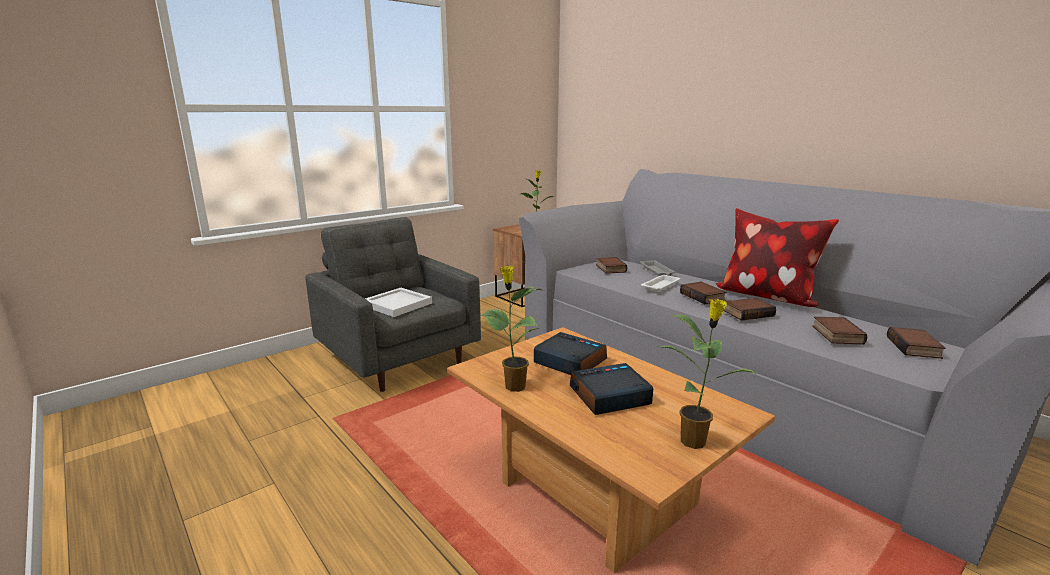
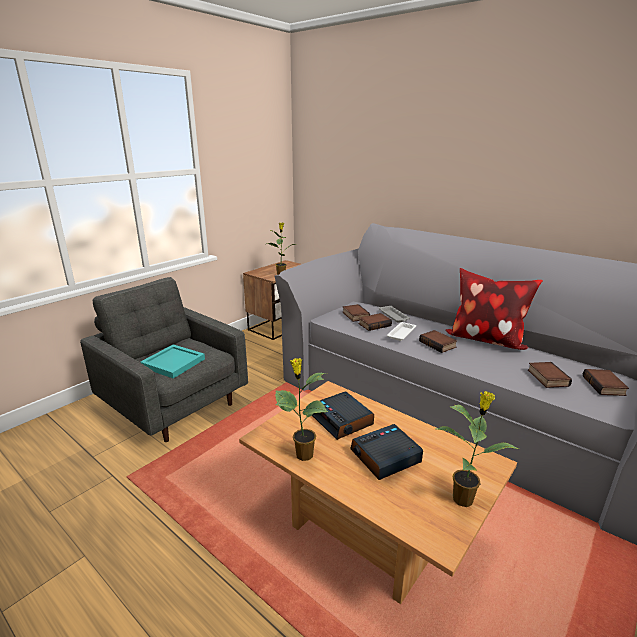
camera: 10 degrees left, 5 degrees up
white tray [365,288,432,317] -> turquoise tray [140,344,205,379]
alarm clock [534,332,607,375] -> alarm clock turned 150 degrees counterclockwise [312,391,374,440]
book [724,298,776,321] -> book moved to [358,313,392,331]

